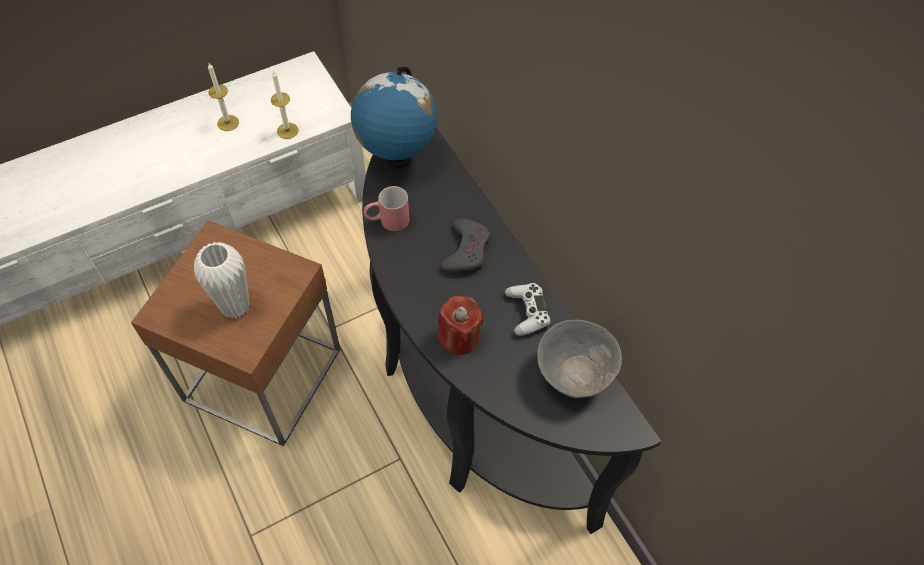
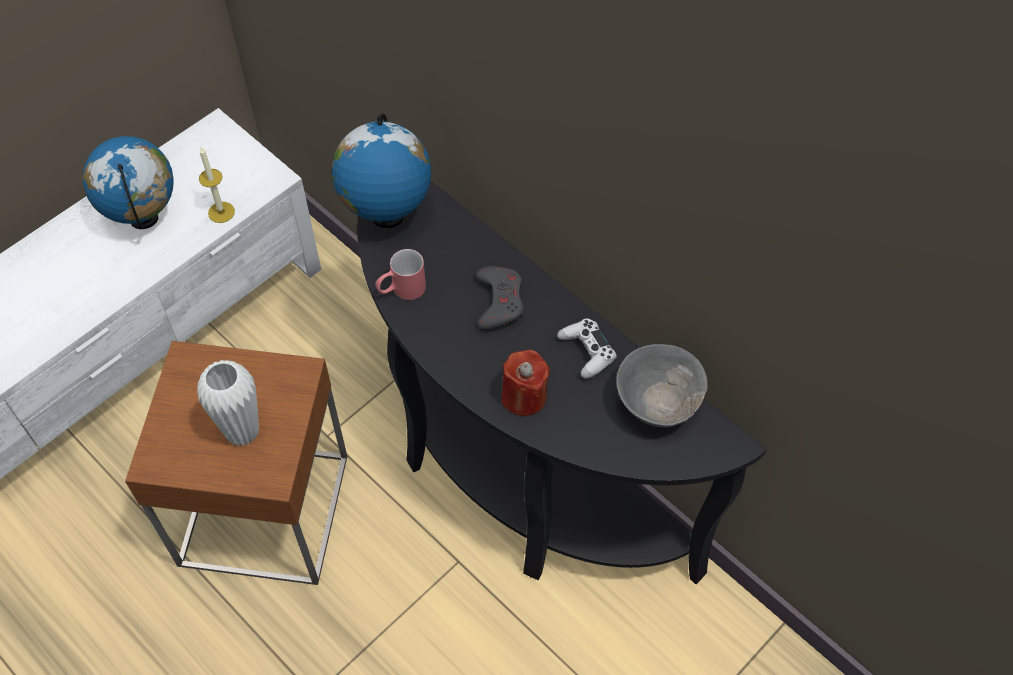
camera: 15 degrees left, 0 degrees up
candle [208,63,239,131] -> globe [83,136,174,229]

